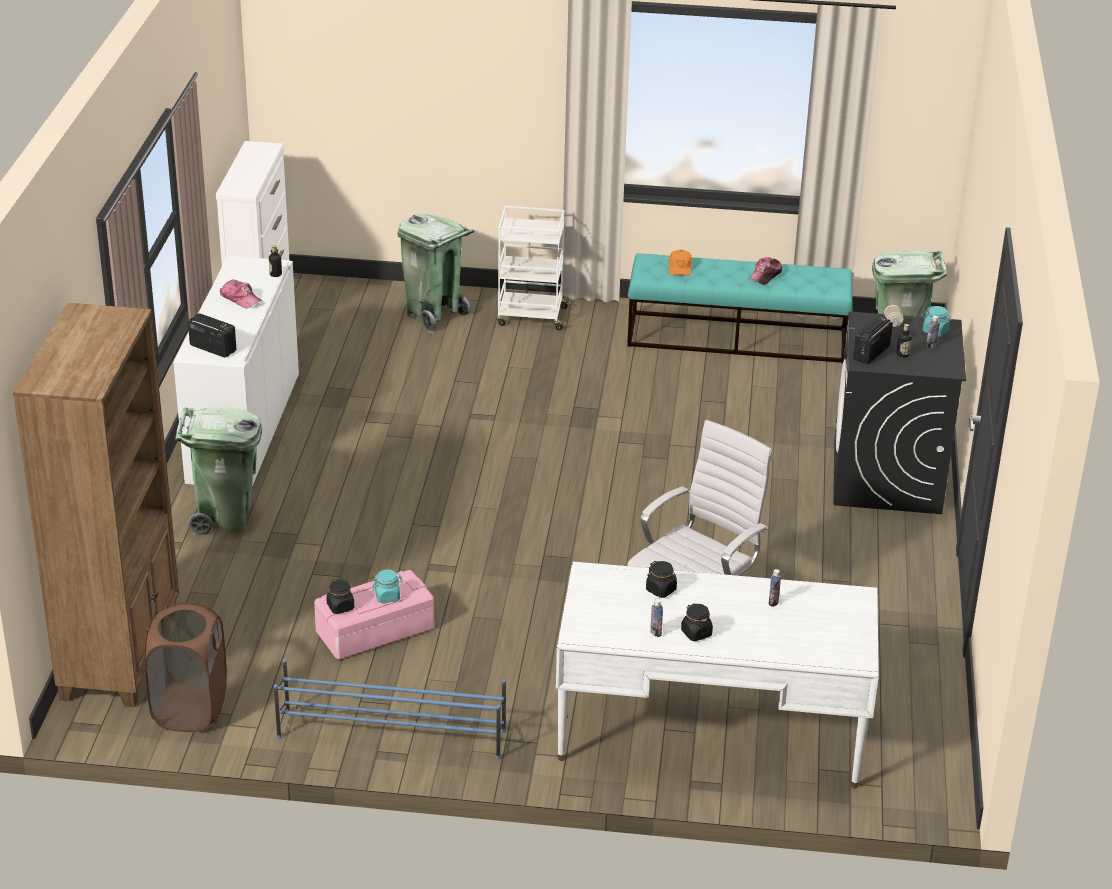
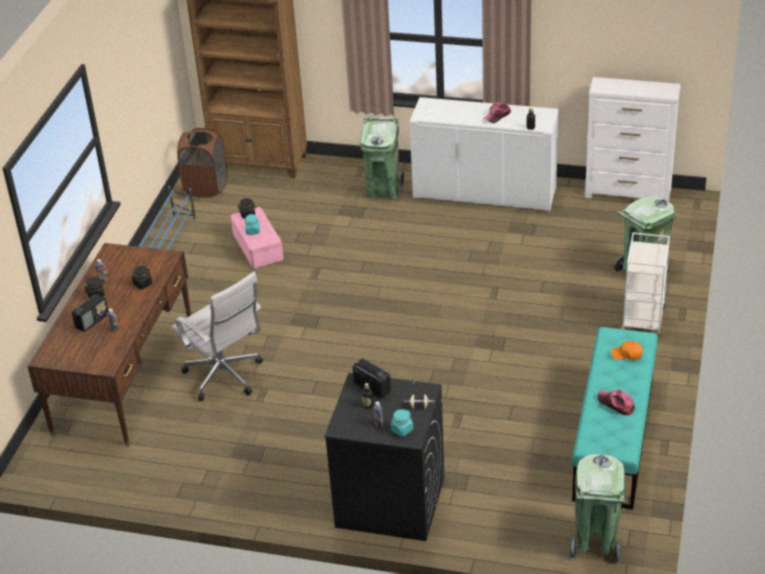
camera: 100 degrees right, 5 degrees up
radio [188,313,236,358] -> radio moved to [72,294,109,332]
white desk [556,561,879,789] -> brown desk [27,243,191,447]

